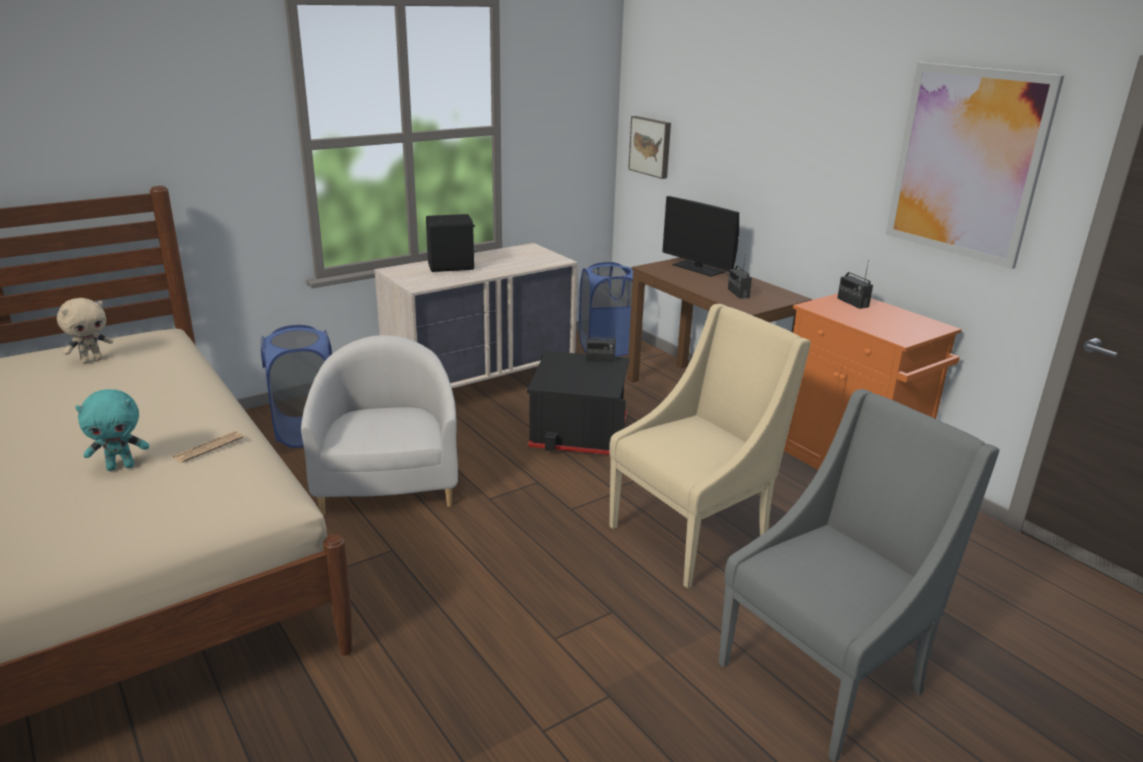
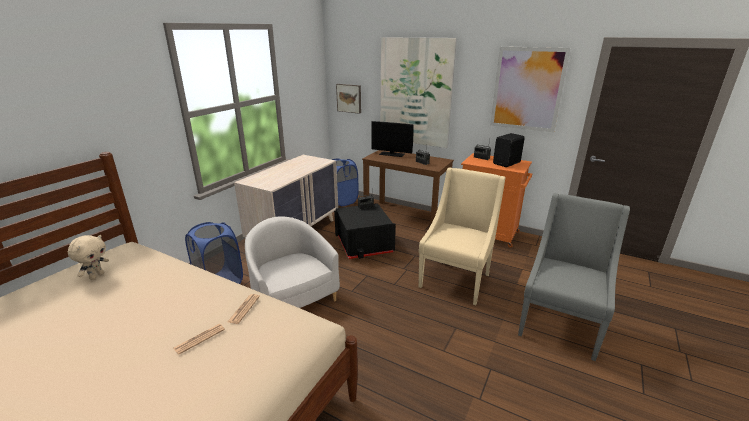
camera: 25 degrees left, 0 degrees up
turquoise plush toy [75,389,149,471] -> newspaper [173,324,225,355]
black speaker [426,214,477,272] -> black speaker moved to [493,133,525,167]
none -> picture [380,37,457,148]

